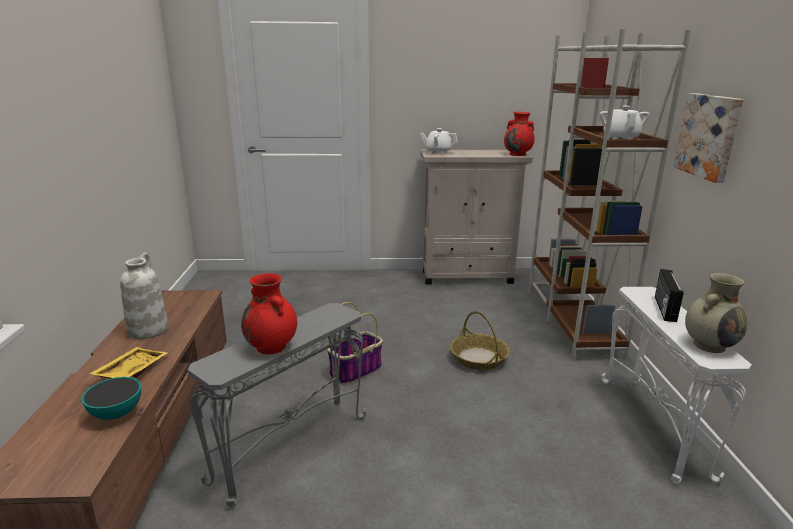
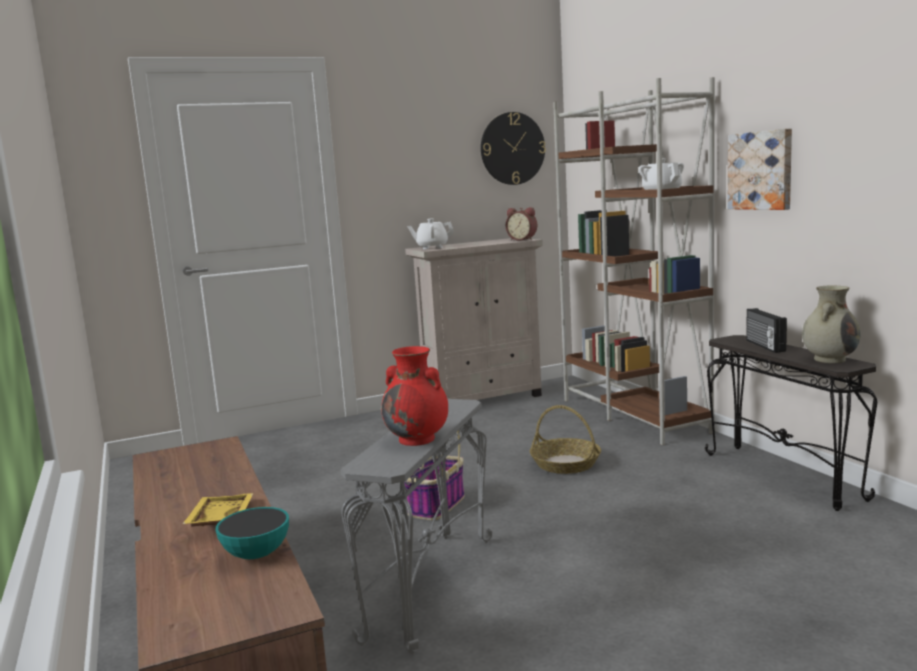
camera: 20 degrees left, 10 degrees down
white vase [120,253,168,339] -> none
red vase [504,112,535,156] -> alarm clock [506,207,537,241]
white side table [601,287,752,484] -> black side table [705,335,877,511]
none -> wall clock [481,112,546,185]

